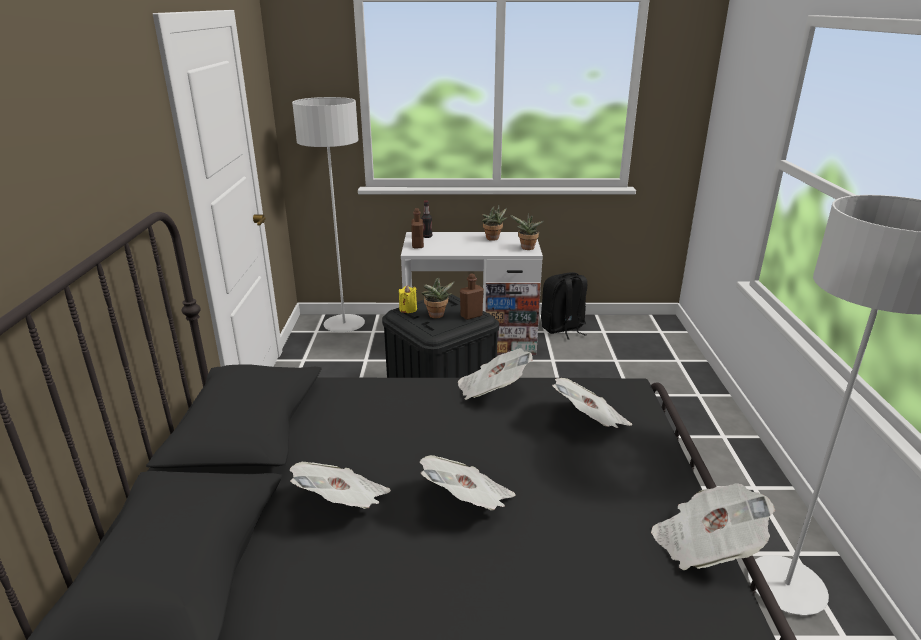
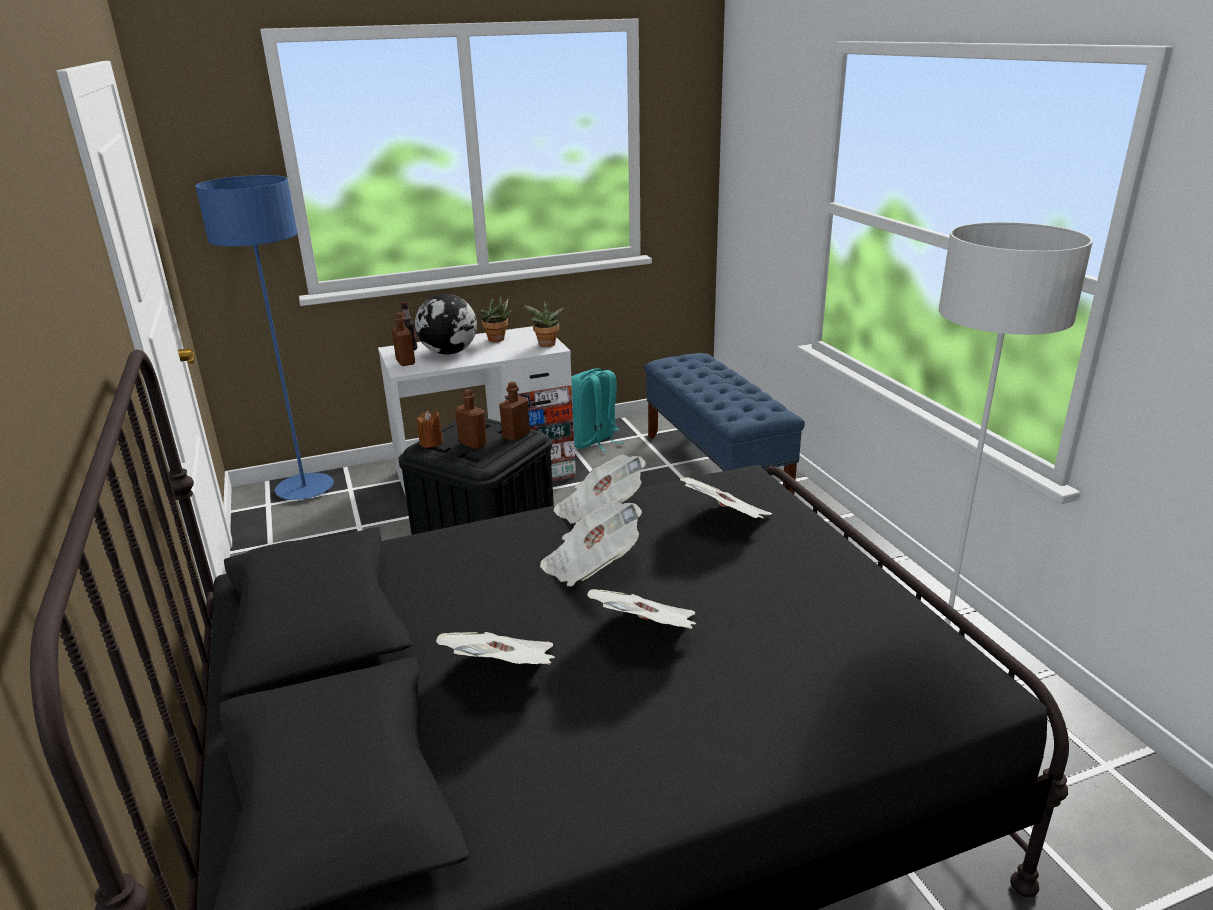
camera: 20 degrees left, 0 degrees up
grey floor lamp [292,97,365,332] -> blue floor lamp [195,175,334,500]
yellow candle [399,285,417,313] -> brown candle [416,411,443,448]
potted plant [421,277,455,318] -> brown bottle [455,389,487,449]
black backpack [541,272,587,340] -> turquoise backpack [571,368,624,452]
newspaper [651,483,775,570] -> newspaper moved to [540,501,642,587]
none -> globe [415,294,477,354]
none -> blue bench [644,353,805,494]

